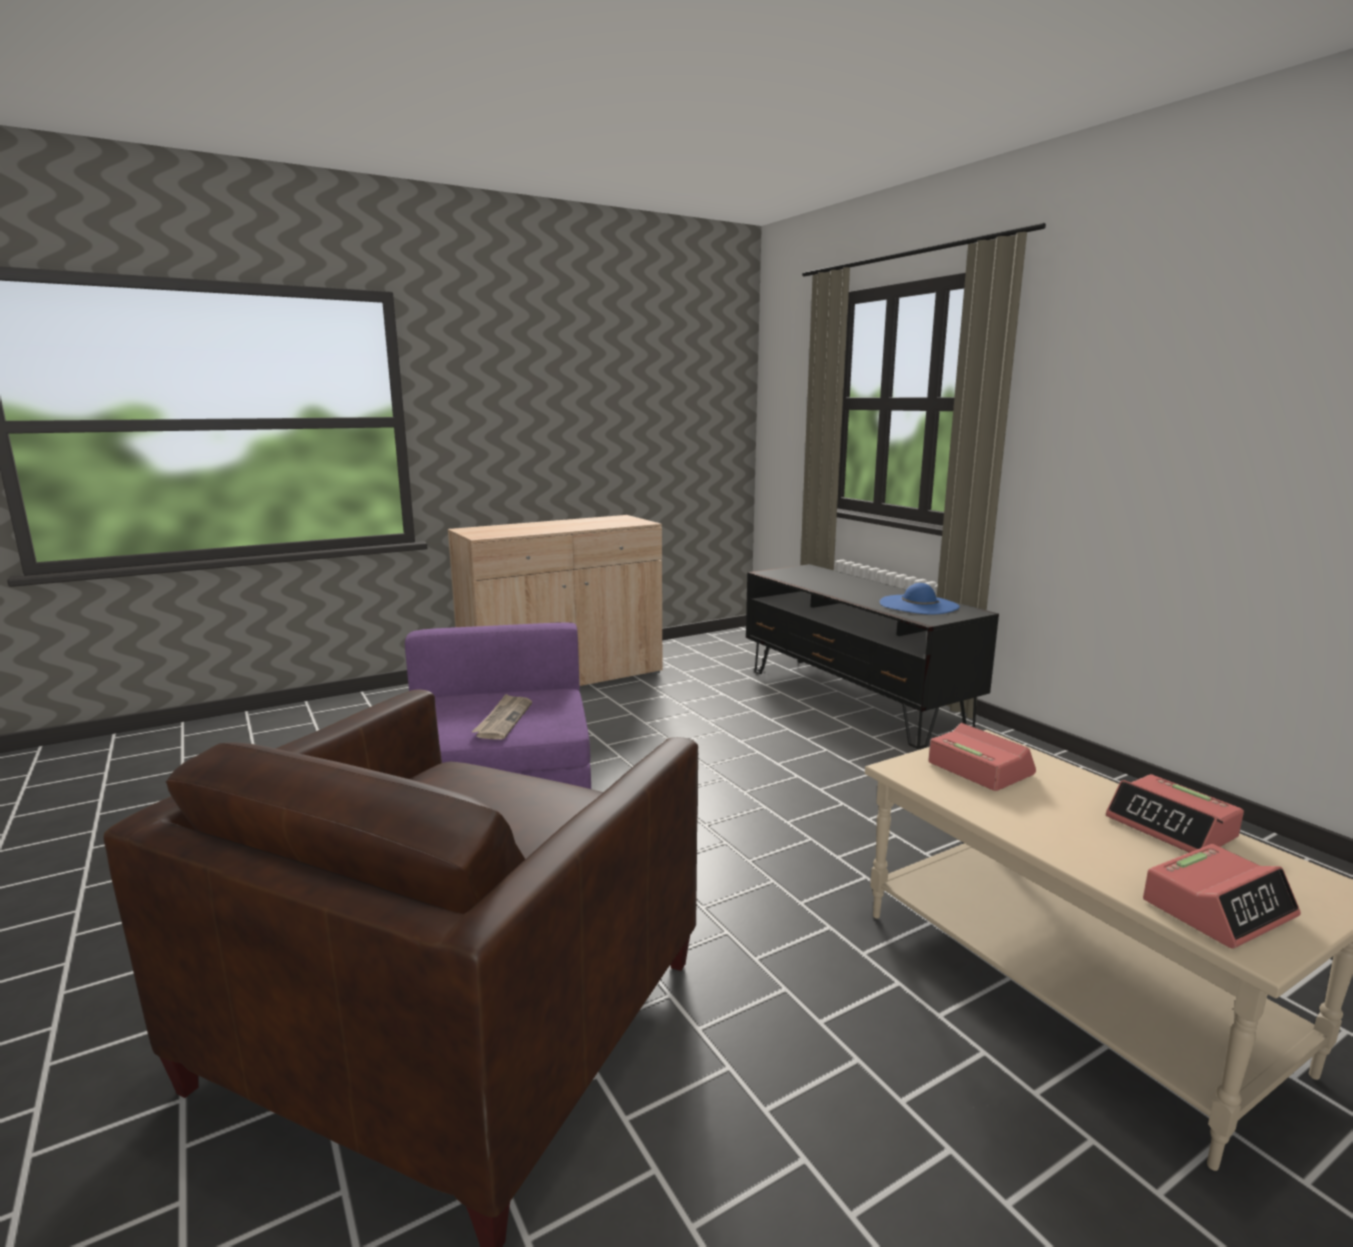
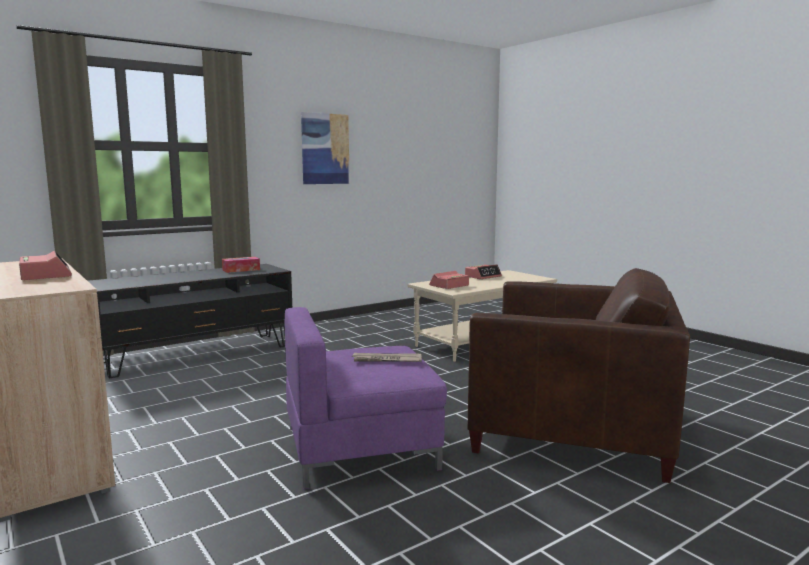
camera: 95 degrees left, 5 degrees down
blue hat [880,583,960,615] -> tissue box [222,257,260,273]
alarm clock [1143,844,1301,949] -> alarm clock moved to [19,251,72,280]
none -> picture [301,112,350,184]

